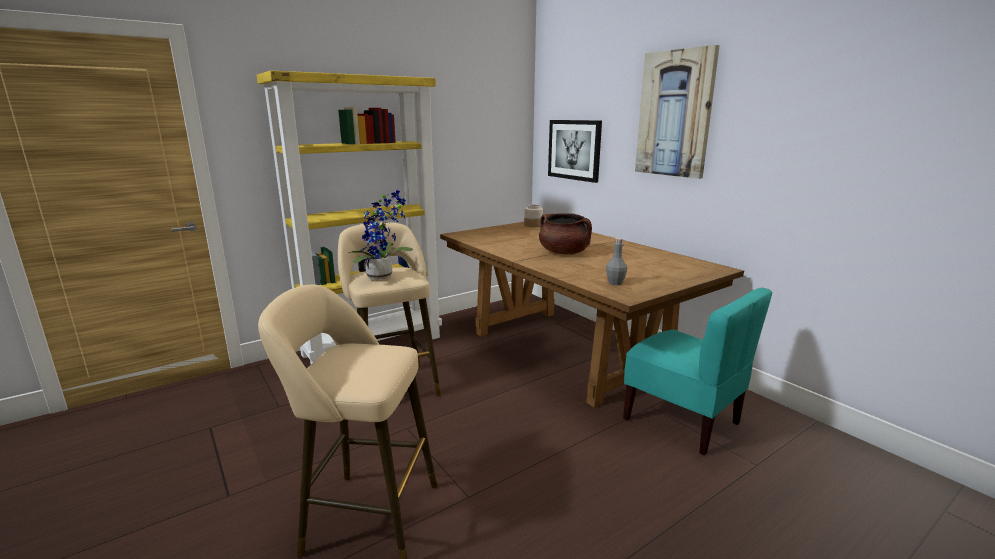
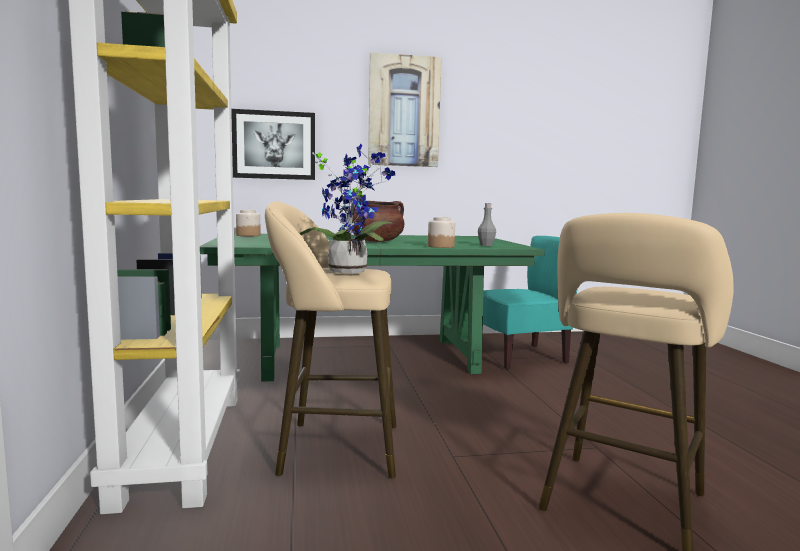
camera: 65 degrees left, 10 degrees down
brown dining table [440,222,744,408] -> green dining table [200,233,545,382]
none -> jar [428,217,455,248]

